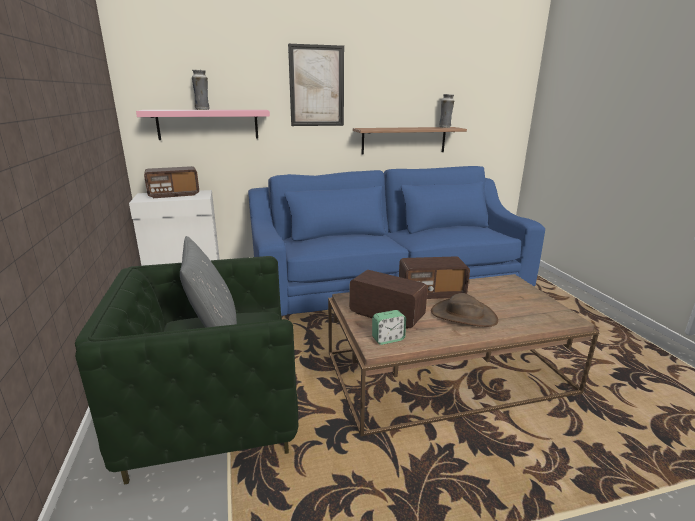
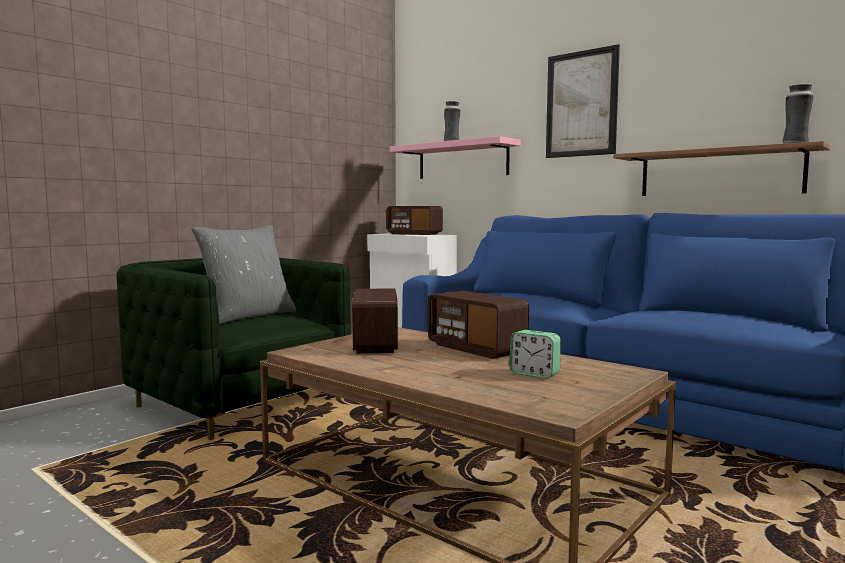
camera: 55 degrees right, 15 degrees down
alarm clock [372,310,406,345] -> alarm clock moved to [509,330,561,379]
brown hat [431,293,498,327] -> none

